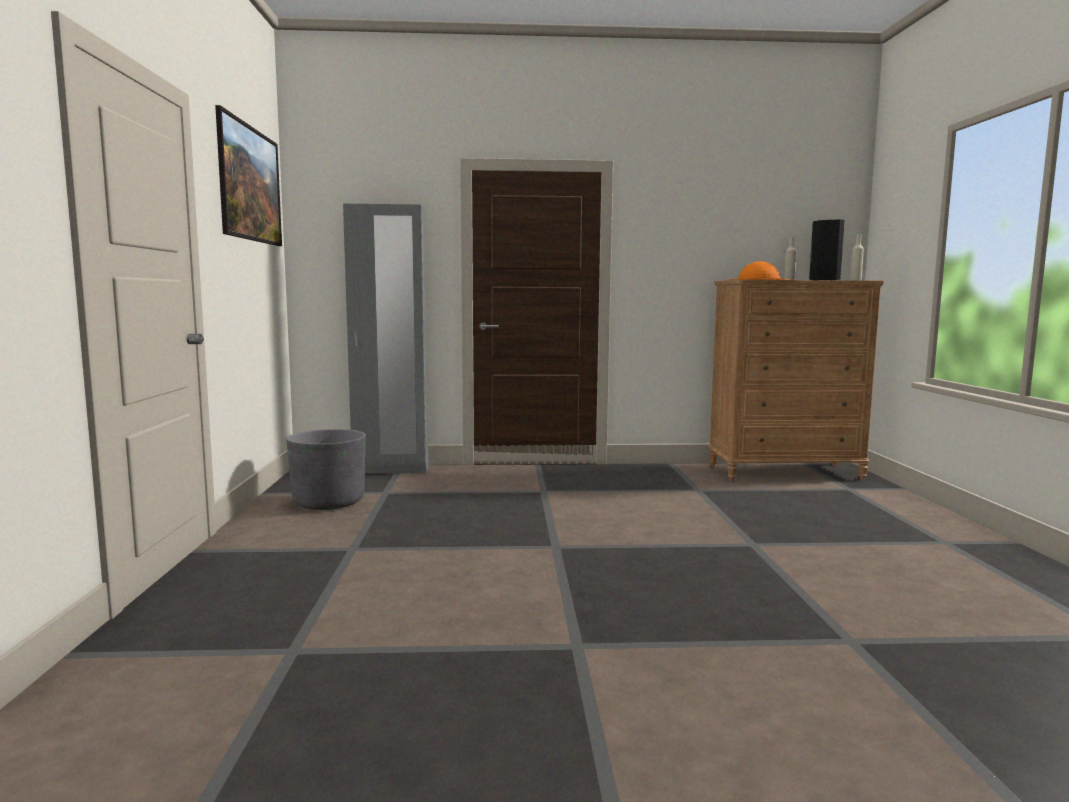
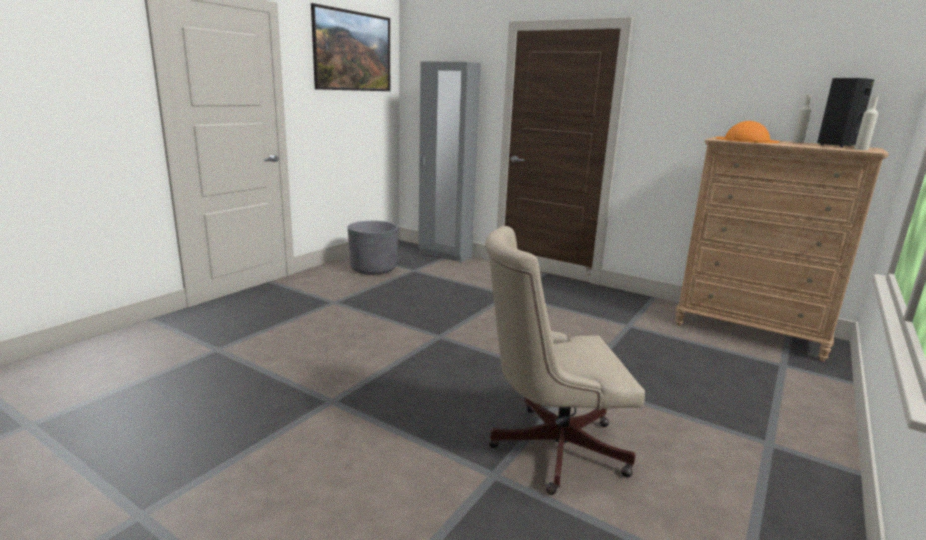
camera: 35 degrees right, 10 degrees up
none -> beige office chair [485,226,645,495]

